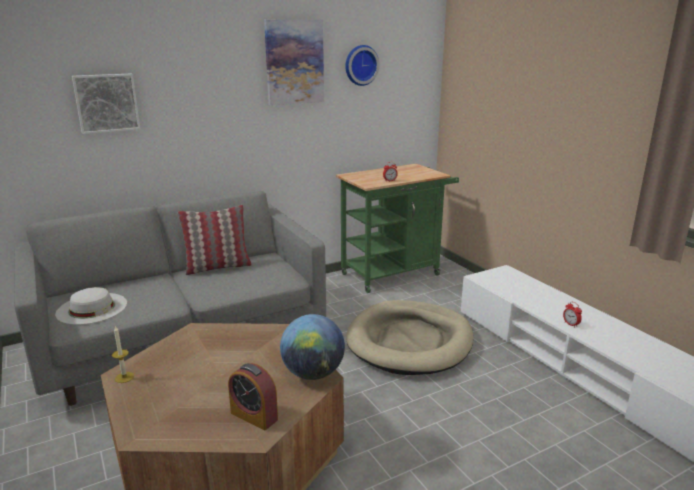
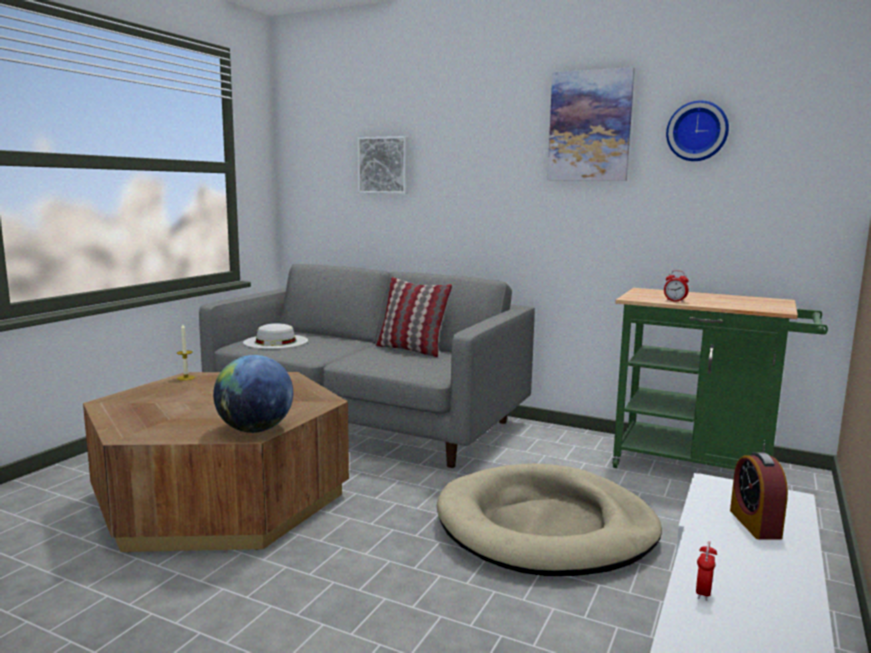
camera: 55 degrees right, 10 degrees down
alarm clock [228,363,278,430] -> alarm clock moved to [730,452,788,540]

